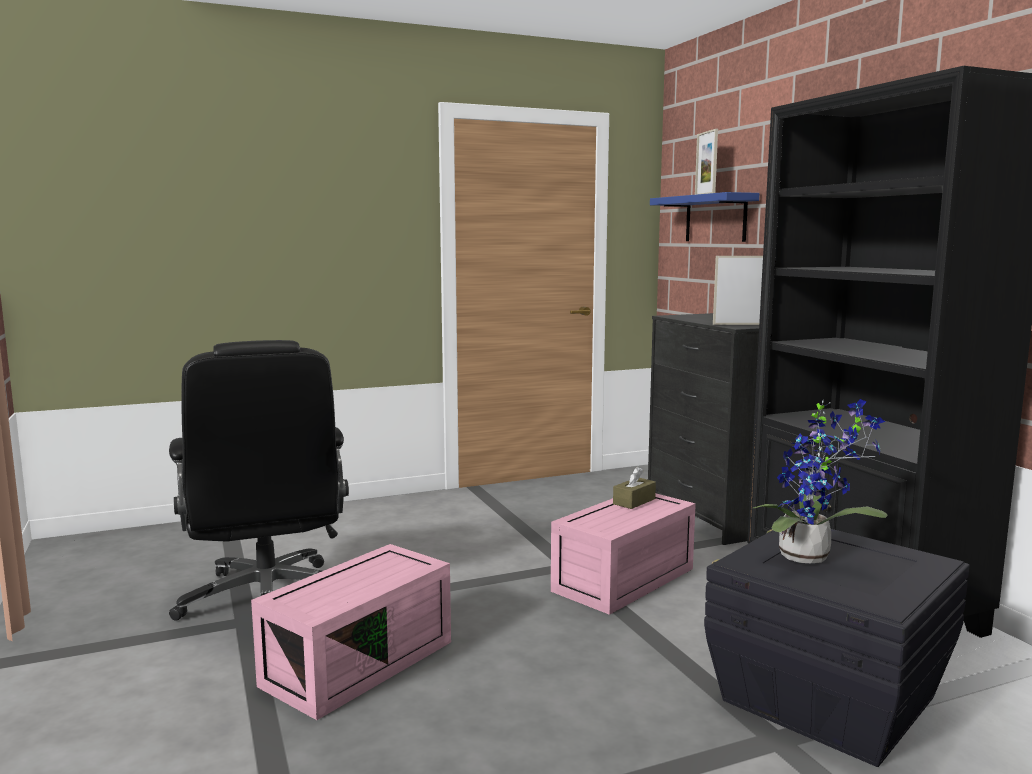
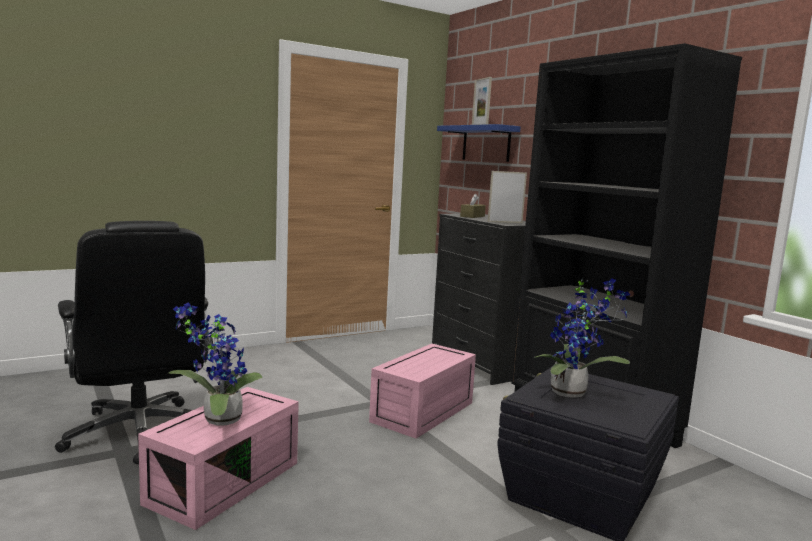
camera: 10 degrees left, 0 degrees up
brown tissue box [613,467,656,509] -> brown tissue box moved to [460,194,486,218]
none -> potted plant [168,302,262,426]

